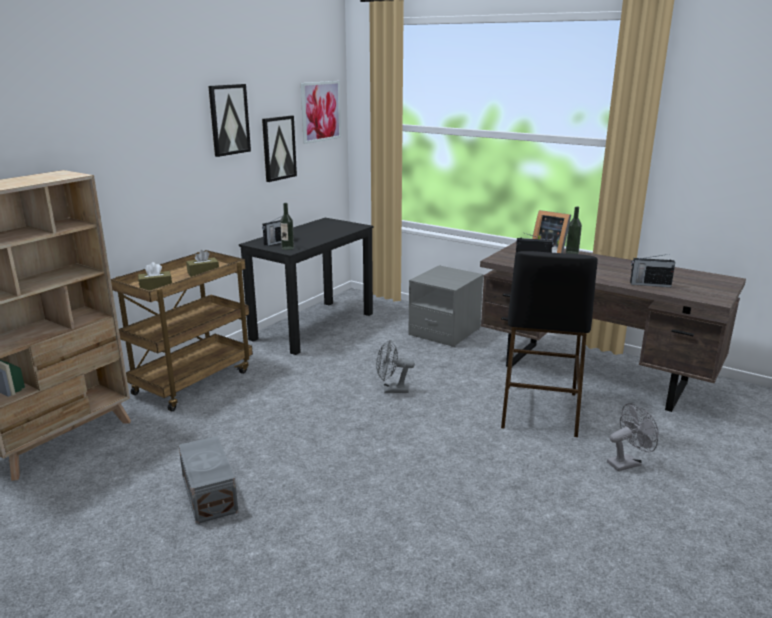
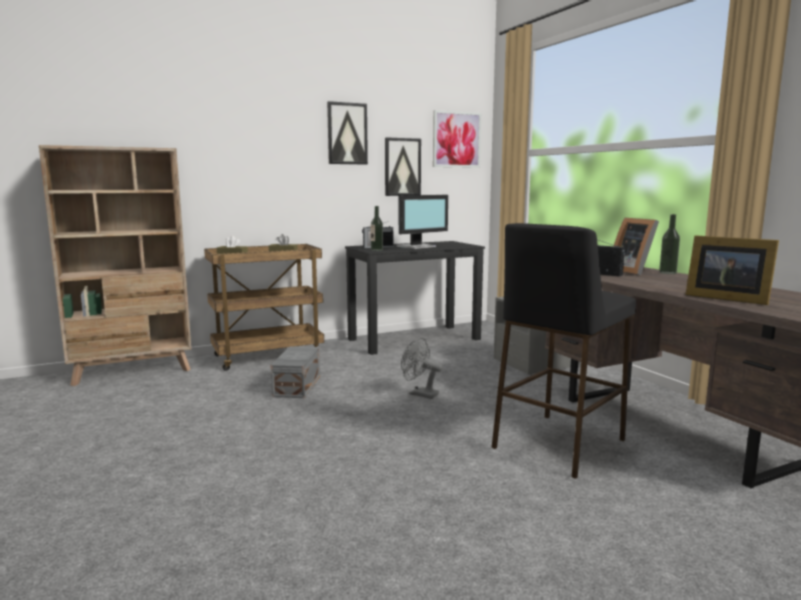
camera: 30 degrees right, 10 degrees down
grey storage box [179,436,239,524] -> grey storage box moved to [270,346,320,398]
grey fan [607,403,658,471] -> none
radio [630,254,675,287] -> picture frame [685,235,779,305]
none -> monitor [396,195,448,249]

